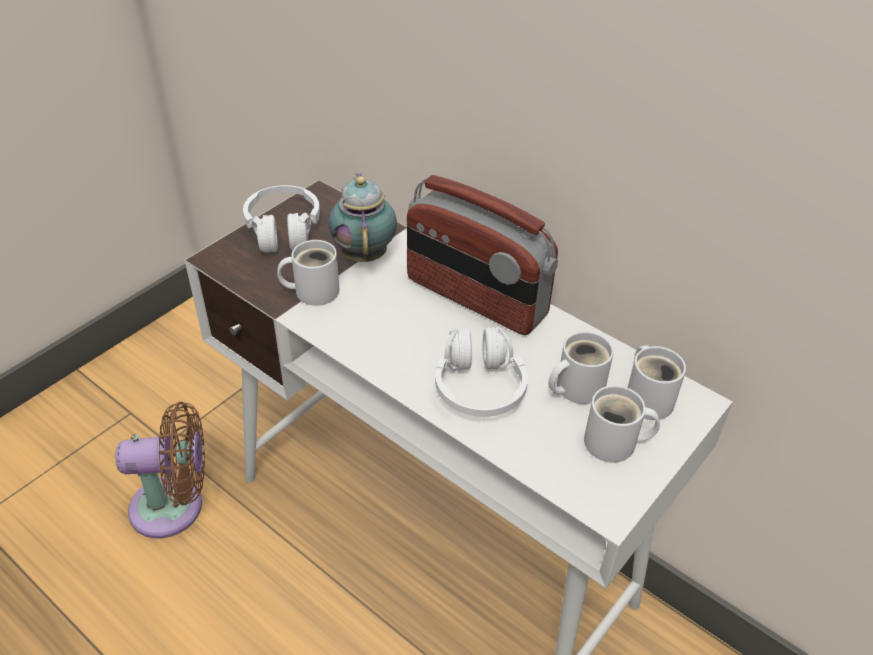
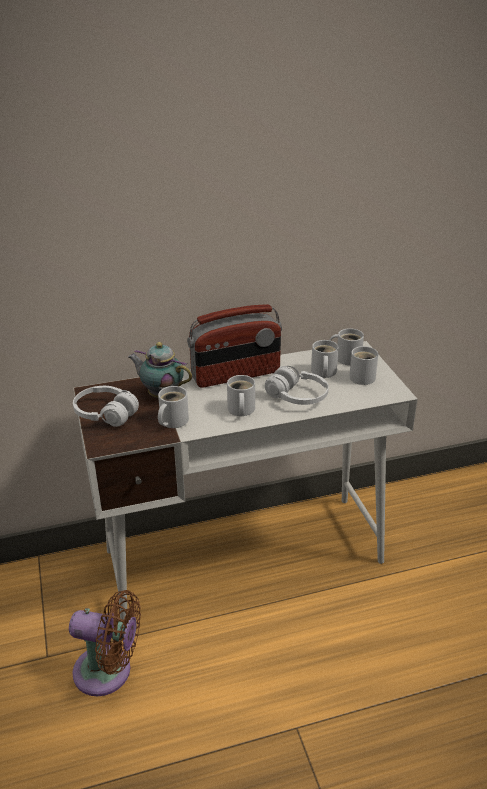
camera: 55 degrees left, 10 degrees down
brown fan [115,402,205,539] -> brown fan turned 75 degrees clockwise [69,590,141,696]
none -> white mug [227,375,255,416]

